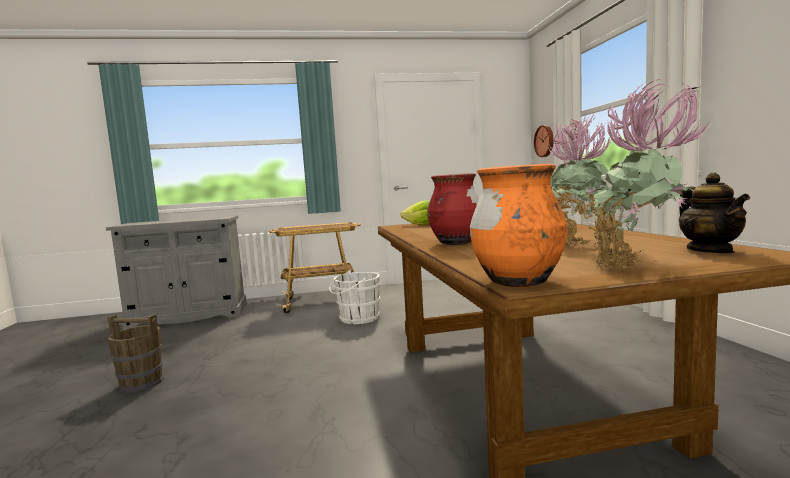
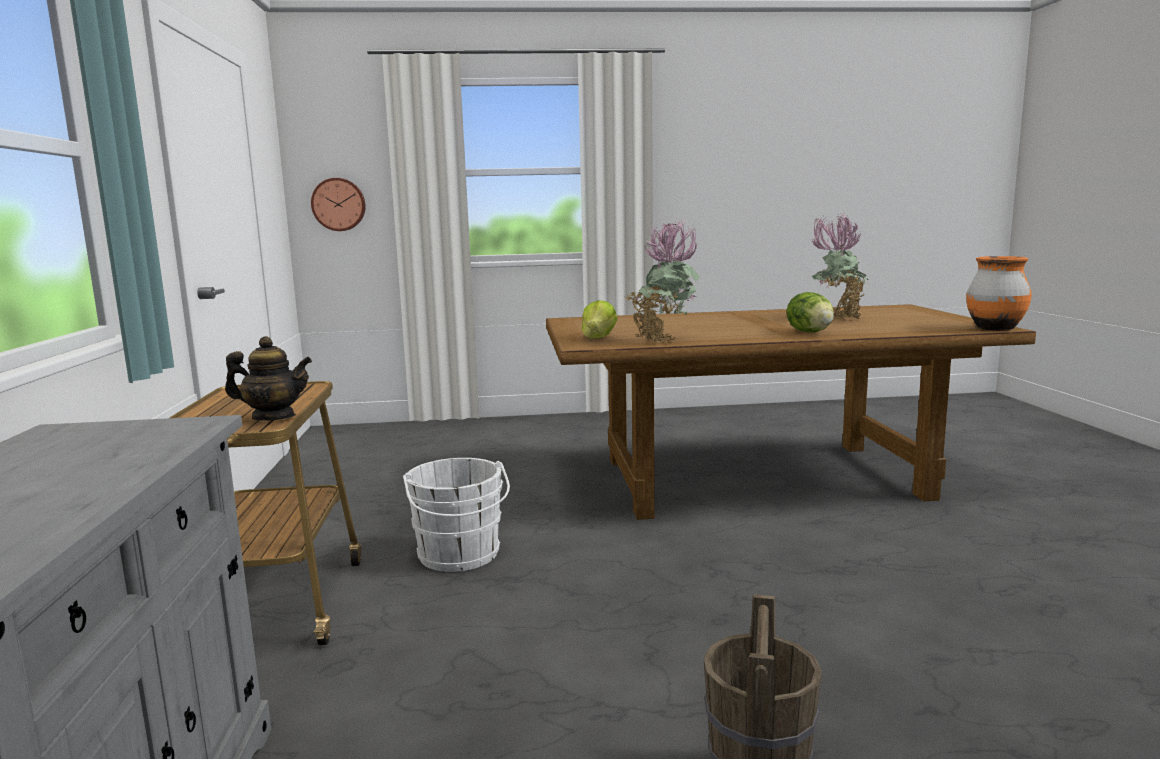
camera: 85 degrees left, 5 degrees up
red vase [427,173,479,245] -> lettuce [786,292,834,333]
potted plant [582,78,709,271] -> potted plant moved to [625,219,700,344]
teapot [679,173,750,253] -> teapot moved to [225,336,312,421]

